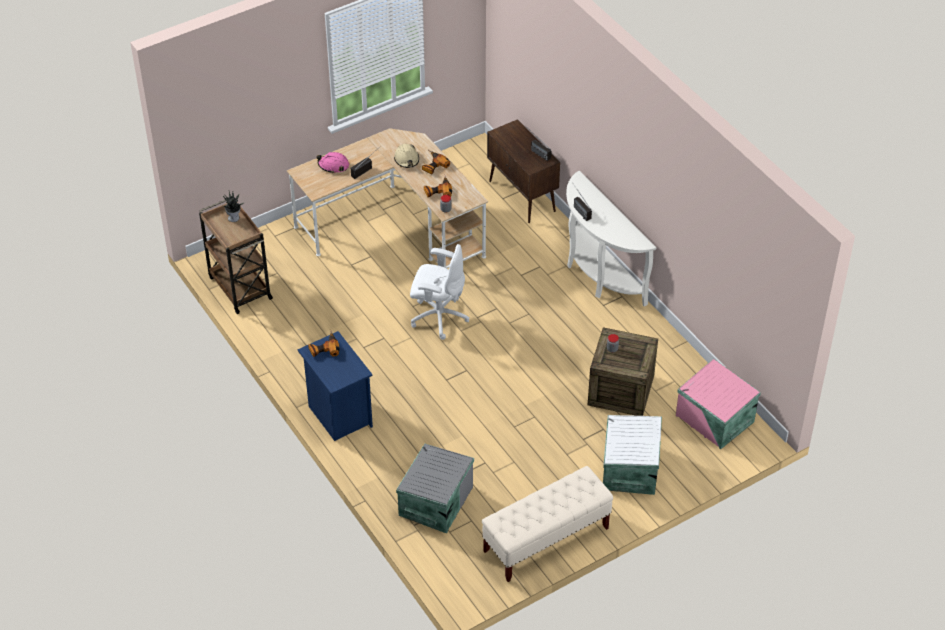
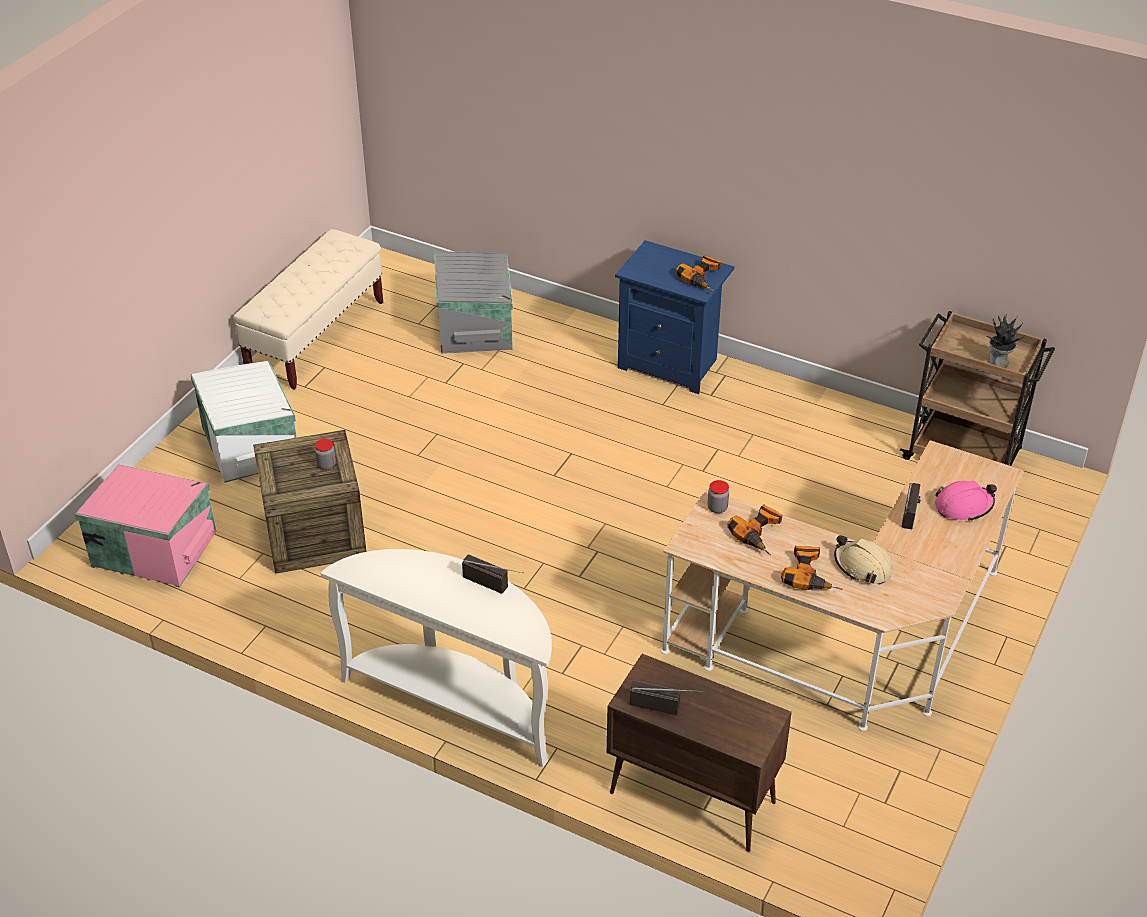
camera: 150 degrees right, 5 degrees down
white office chair [410,244,470,340] -> none

